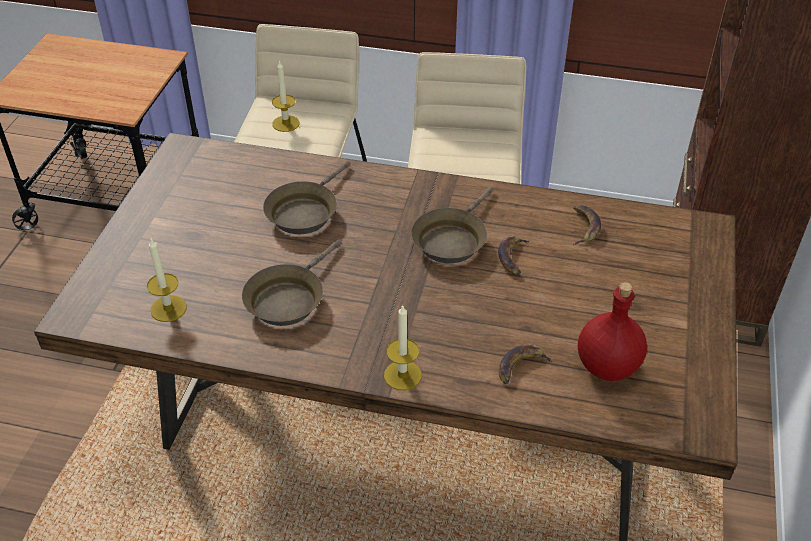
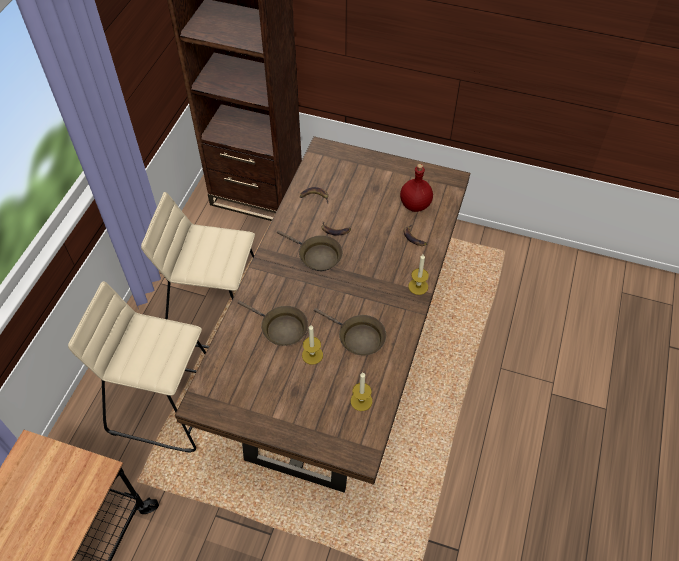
camera: 85 degrees left, 10 degrees up
candle [272,60,300,132] -> candle moved to [302,325,323,365]

